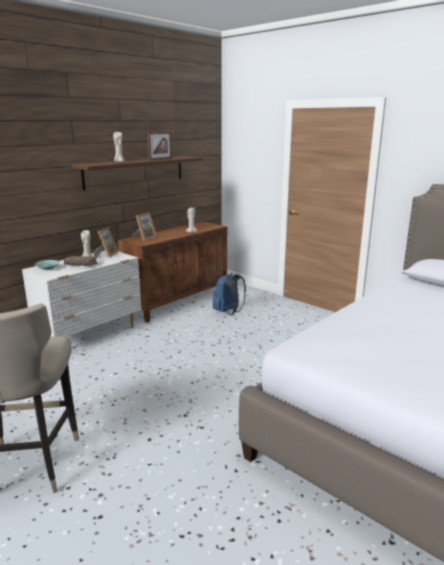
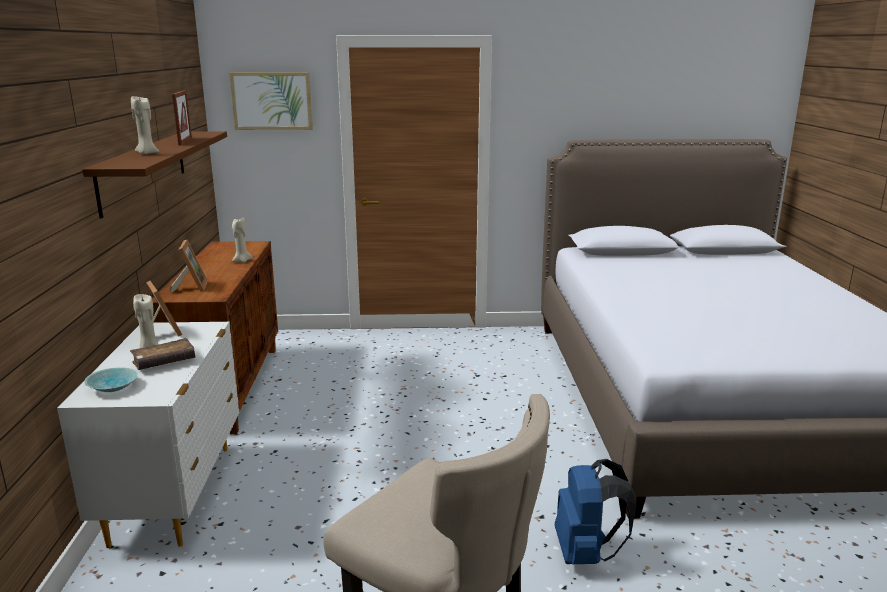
camera: 45 degrees left, 0 degrees up
blue backpack [213,273,246,315] -> blue backpack moved to [555,459,636,564]
none -> picture [229,72,313,130]

